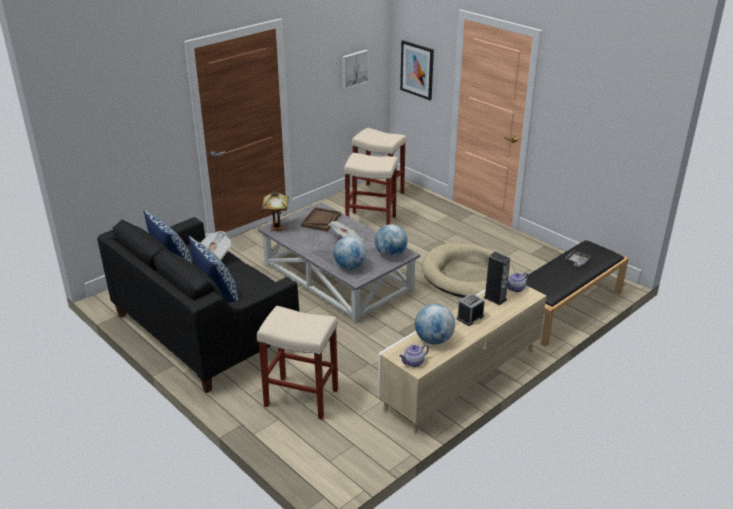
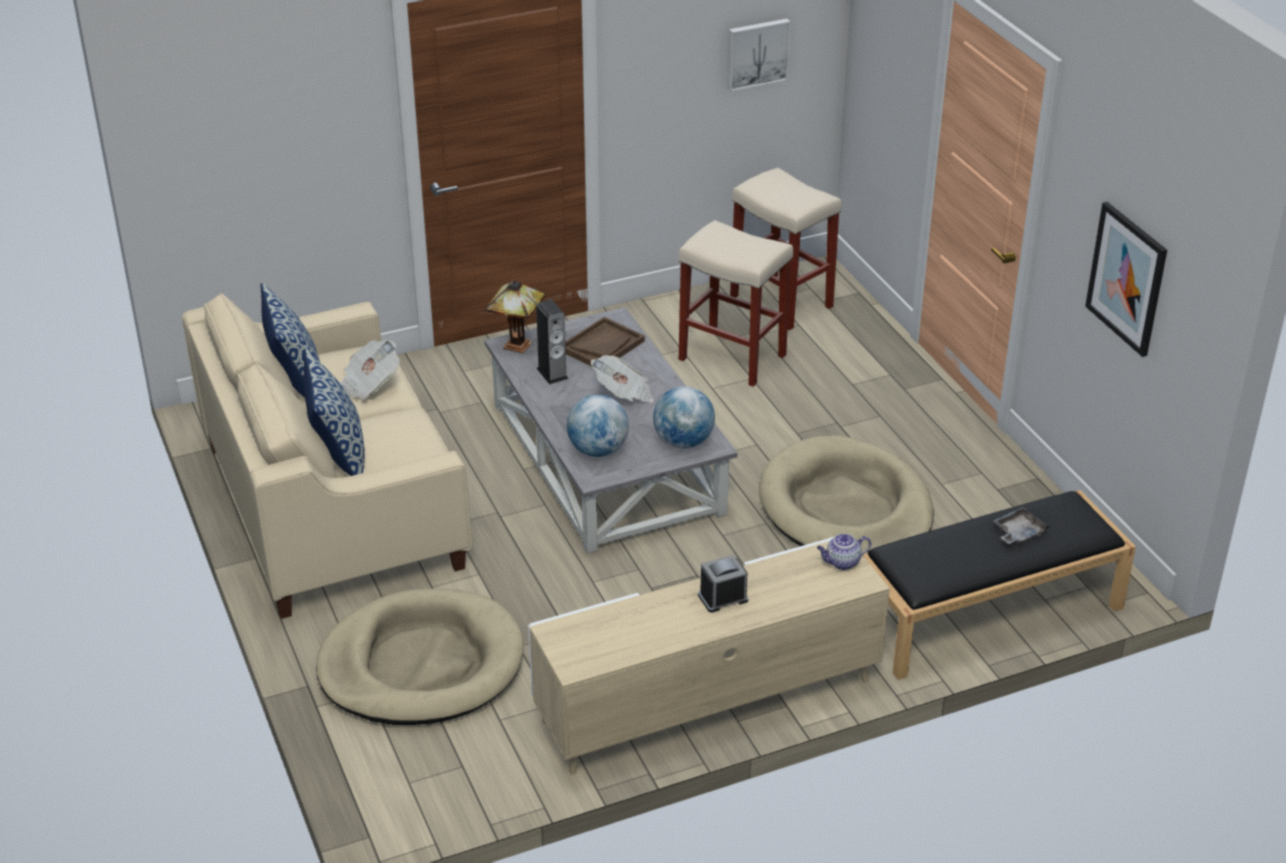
camera: 20 degrees right, 5 degrees up
black sofa [97,217,299,393] -> beige sofa [182,293,473,619]
beige stool [257,306,338,420] -> beige dog bed [316,589,524,725]
picture [400,40,434,100] -> picture moved to [1085,202,1167,357]
teapot [400,344,429,367] -> none
globe [415,304,455,345] -> none
speaker [484,252,510,305] -> speaker moved to [536,300,568,384]

